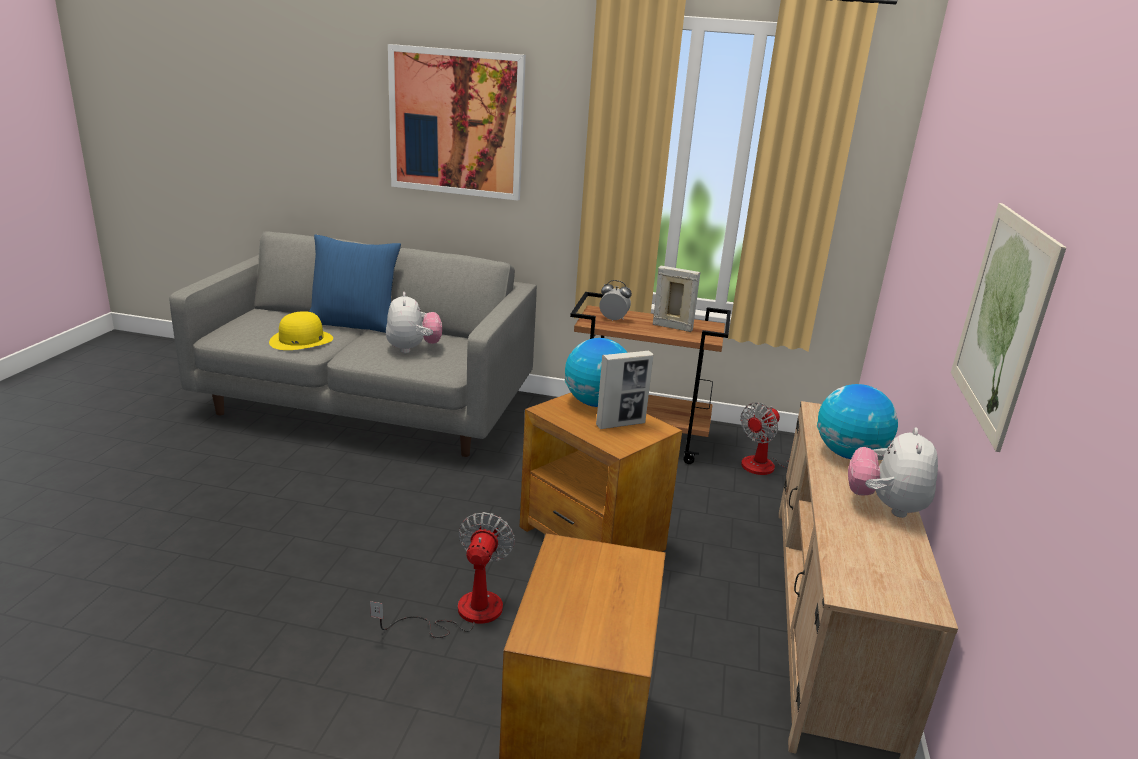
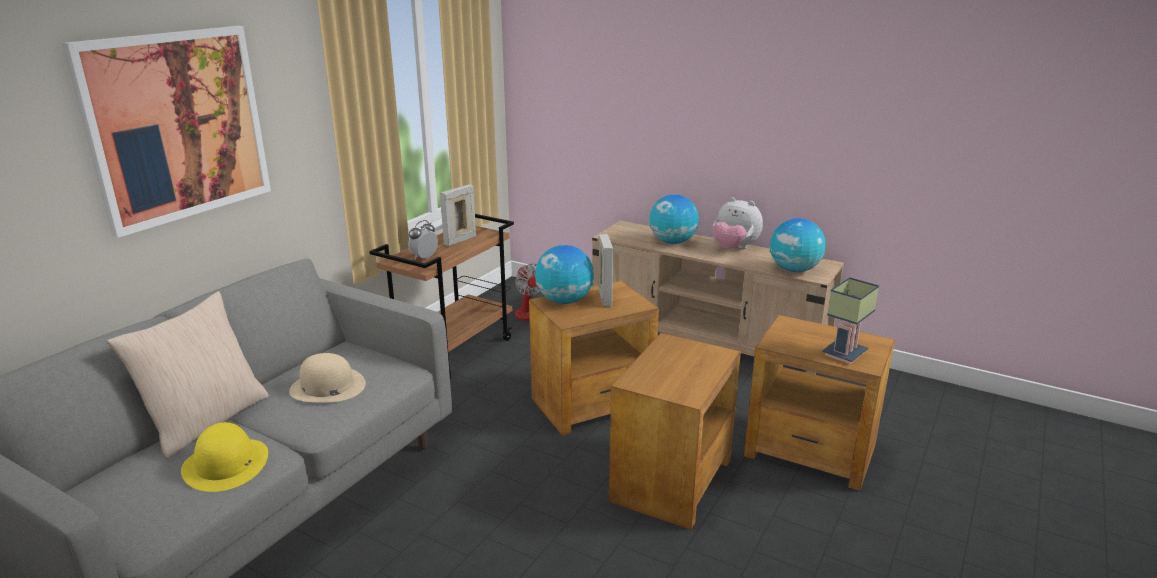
camera: 70 degrees left, 0 degrees up
blue pillow [309,234,401,333] -> beige pillow [107,291,269,459]
fan [370,512,515,638] -> brown side table [609,333,741,530]
plush toy [386,292,442,353] -> beige hat [289,353,366,403]
picture [951,203,1066,452] -> none
none -> globe [770,218,826,272]
none -> table lamp [822,277,879,364]

